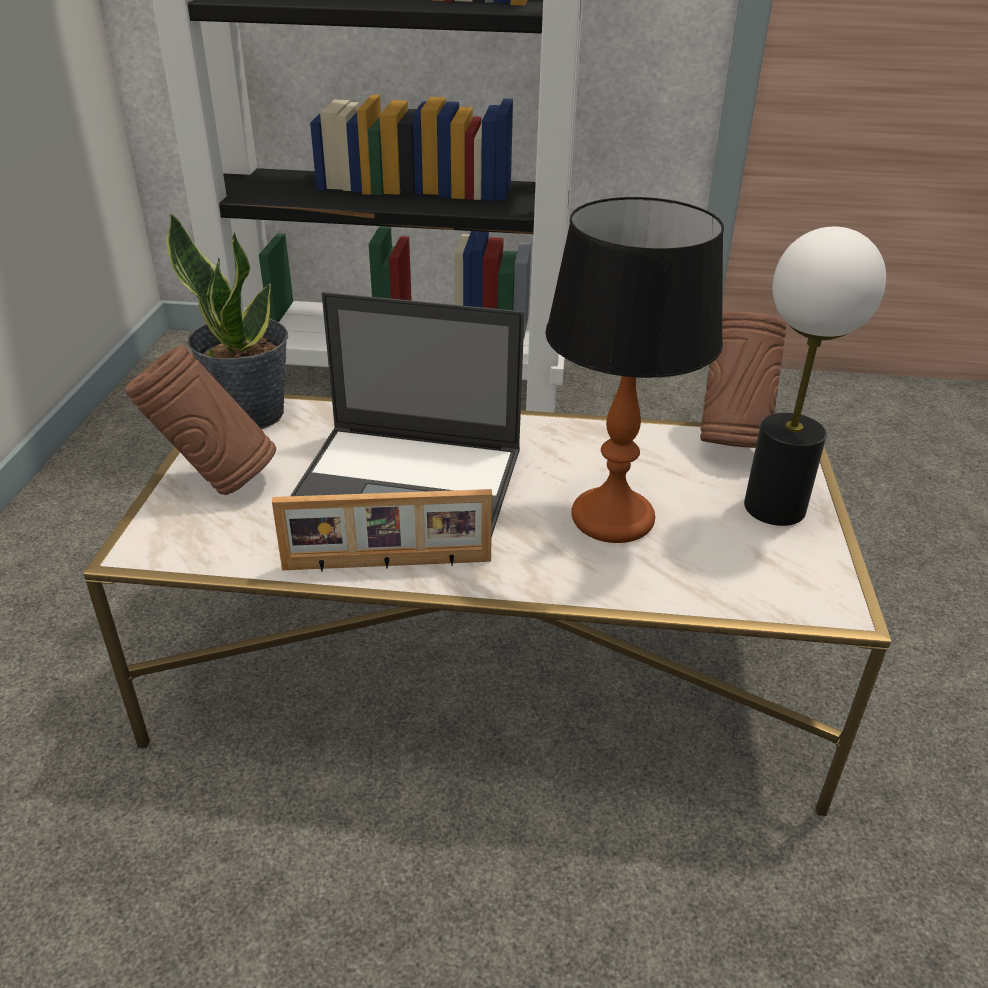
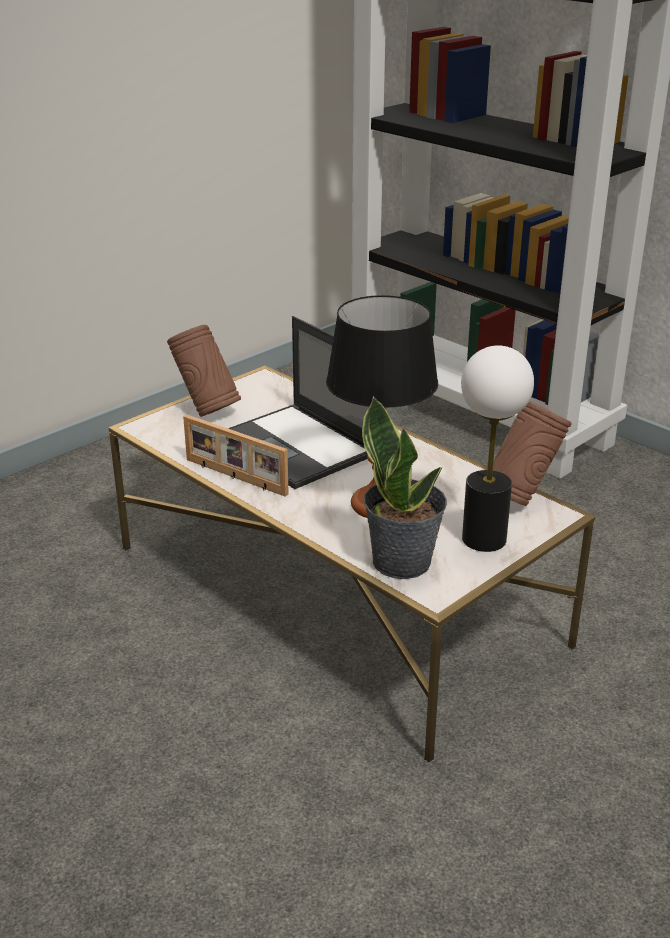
camera: 40 degrees right, 5 degrees down
potted plant [166,212,288,429] -> potted plant moved to [362,396,447,579]

